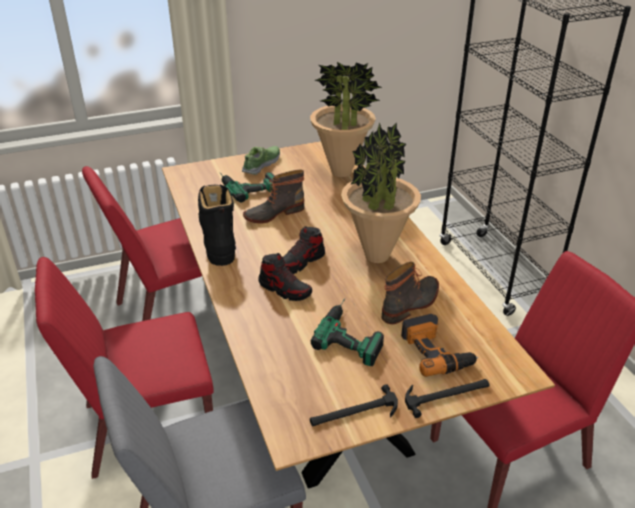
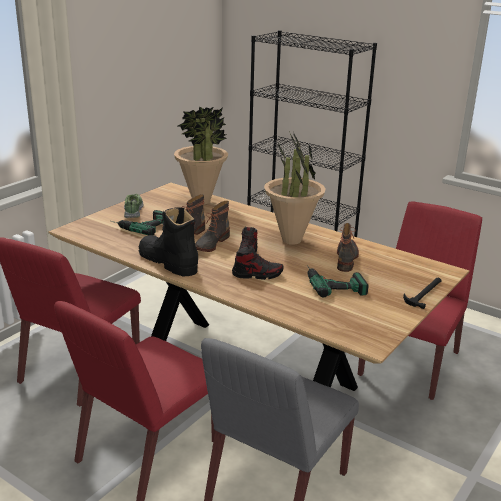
camera: 35 degrees left, 10 degrees down
hammer [310,384,398,426] -> none
power drill [401,314,478,377] -> none
none -> boot [195,201,230,252]

